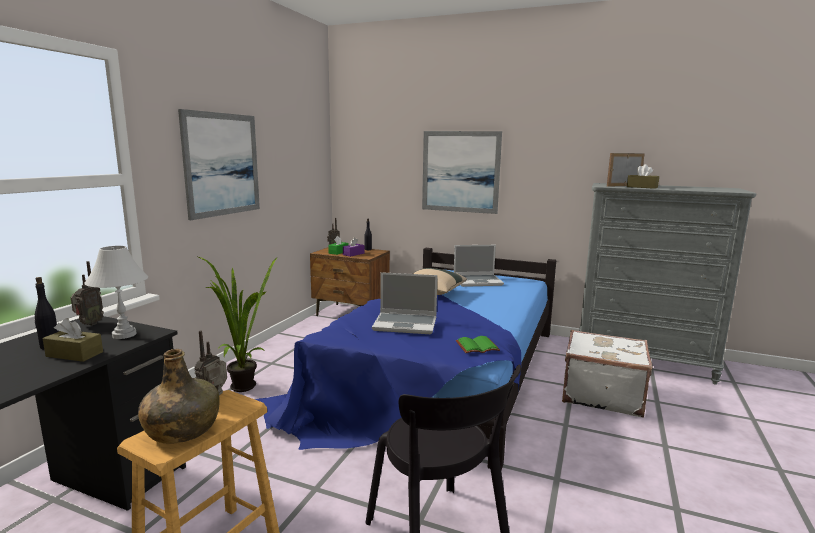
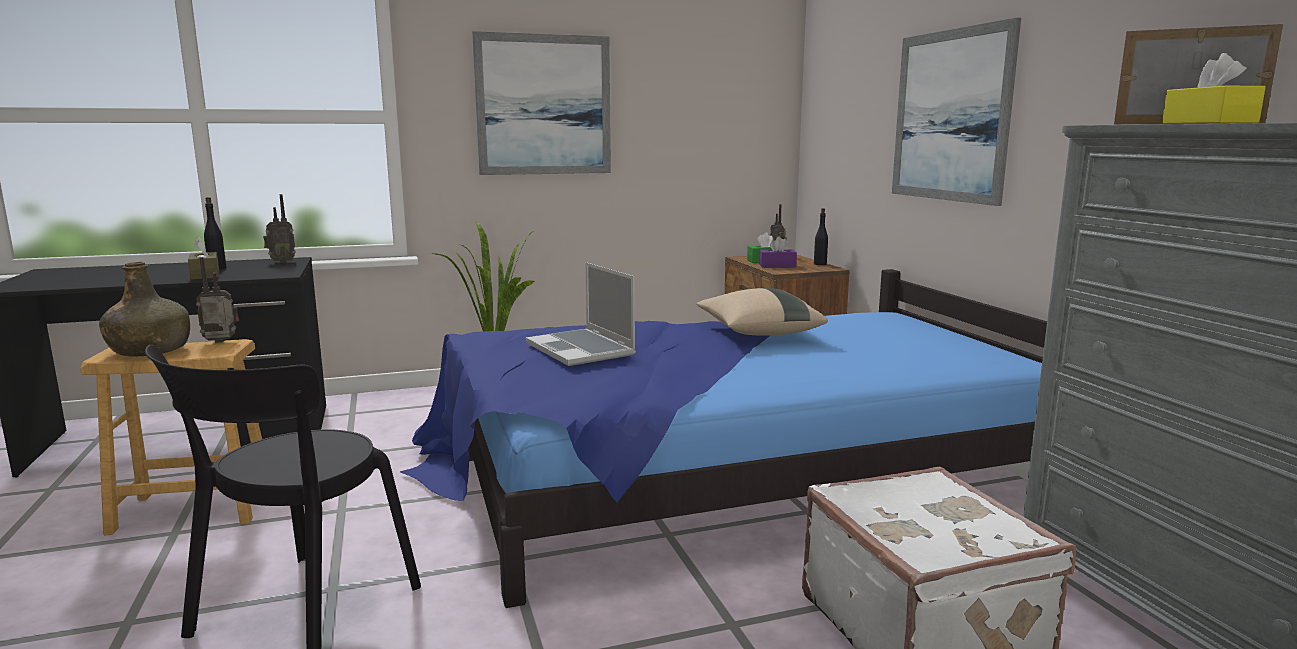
camera: 50 degrees right, 0 degrees up
white table lamp [84,246,148,339] -> none
laptop [454,245,504,287] -> none
green book [456,336,500,353] -> none
brown tissue box [627,164,659,189] -> yellow tissue box [1162,53,1266,124]

